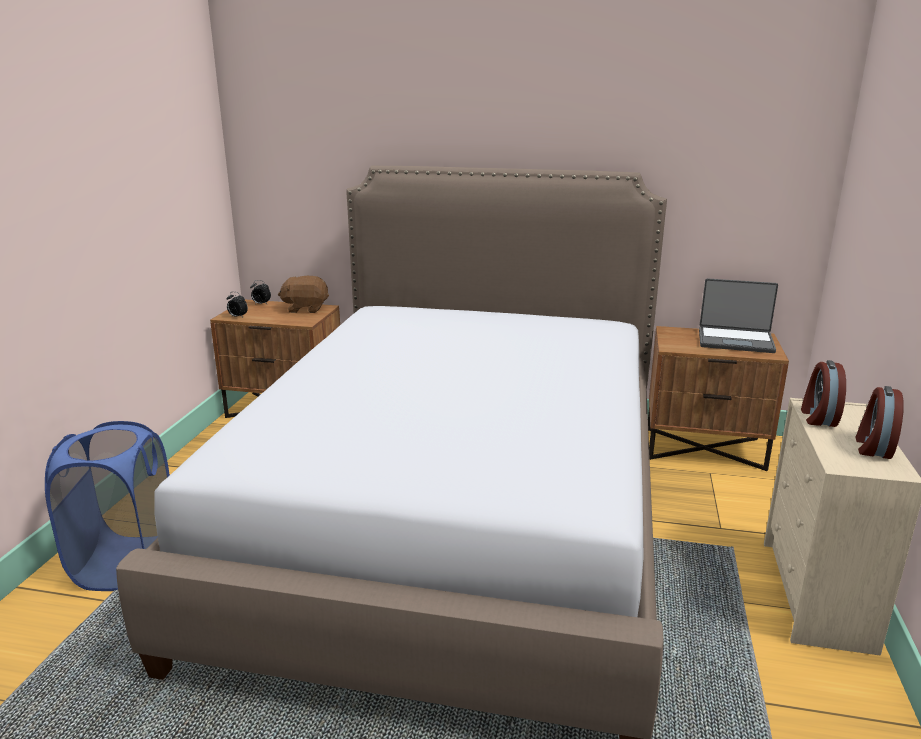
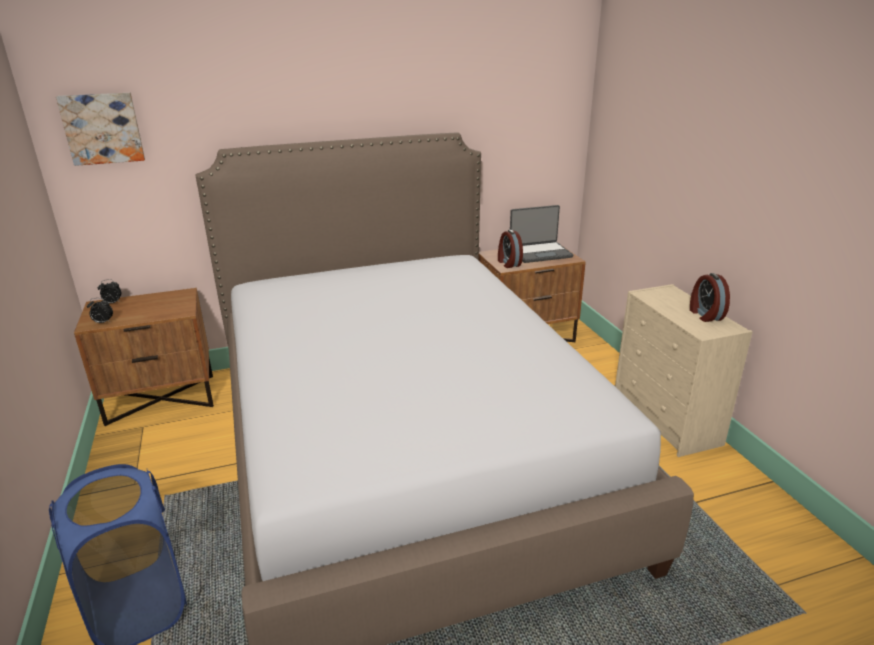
camera: 30 degrees left, 5 degrees up
brown plush toy [278,276,329,313] -> none
alarm clock [801,360,846,427] -> alarm clock moved to [498,230,523,268]
none -> picture [56,93,145,166]

